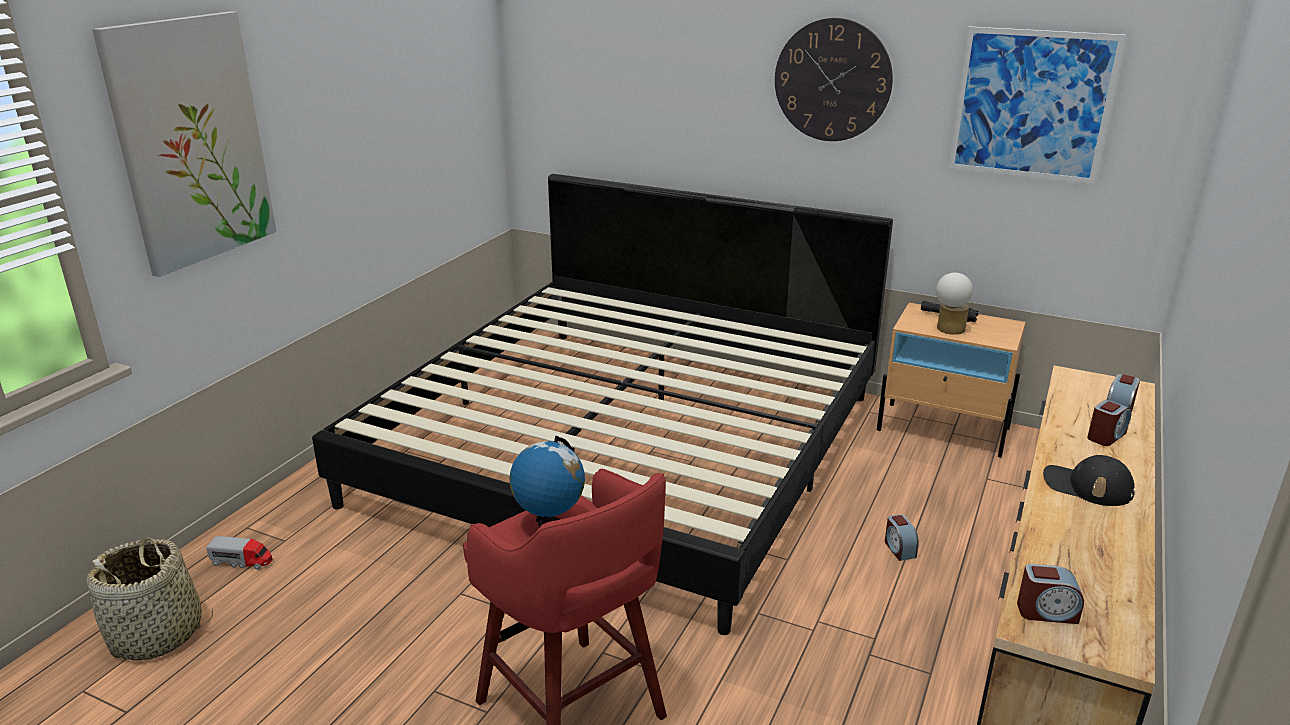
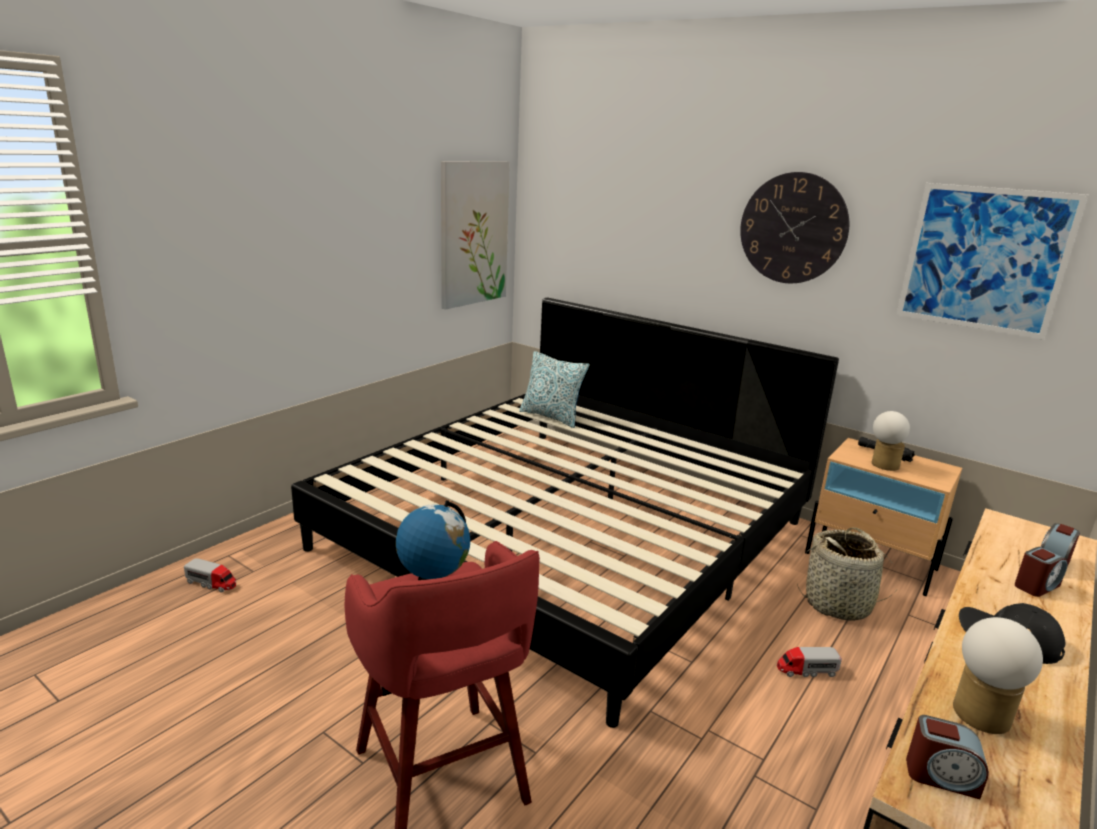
camera: 10 degrees right, 5 degrees down
basket [87,537,213,661] -> basket moved to [797,527,896,621]
picture [92,11,277,277] -> picture moved to [441,161,510,309]
alarm clock [885,514,919,561] -> toy truck [777,647,842,677]
none -> pillow [519,351,590,428]
none -> table lamp [953,617,1043,734]

